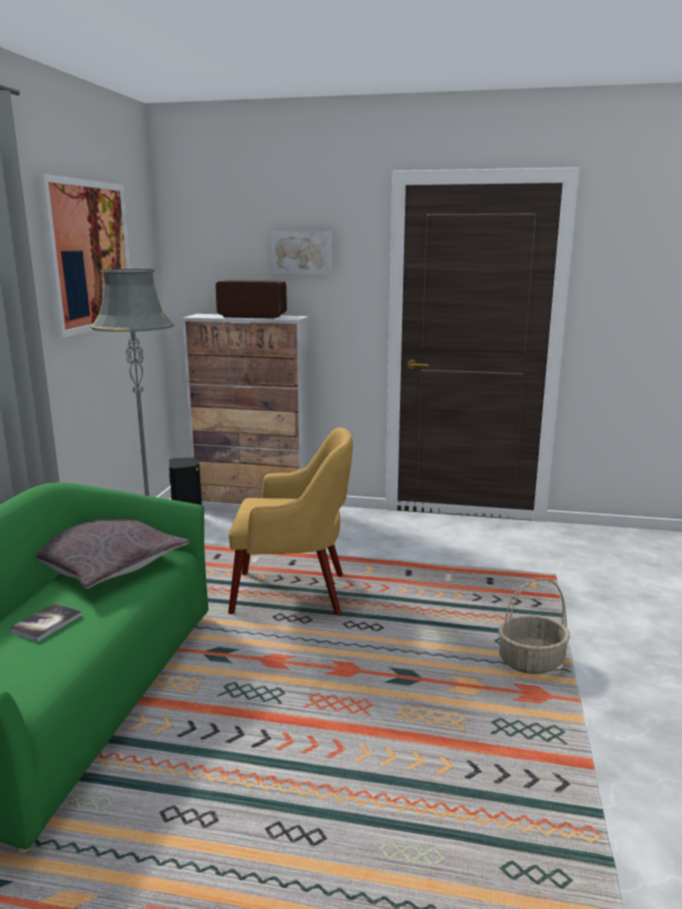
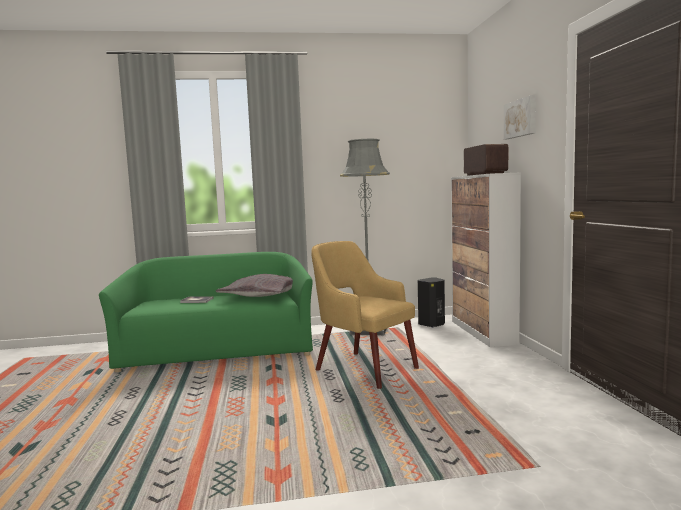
camera: 70 degrees right, 10 degrees down
picture [36,174,131,338] -> none
yellow armchair [228,427,353,615] -> yellow armchair turned 150 degrees clockwise [311,241,419,389]
basket [499,578,570,674] -> none

